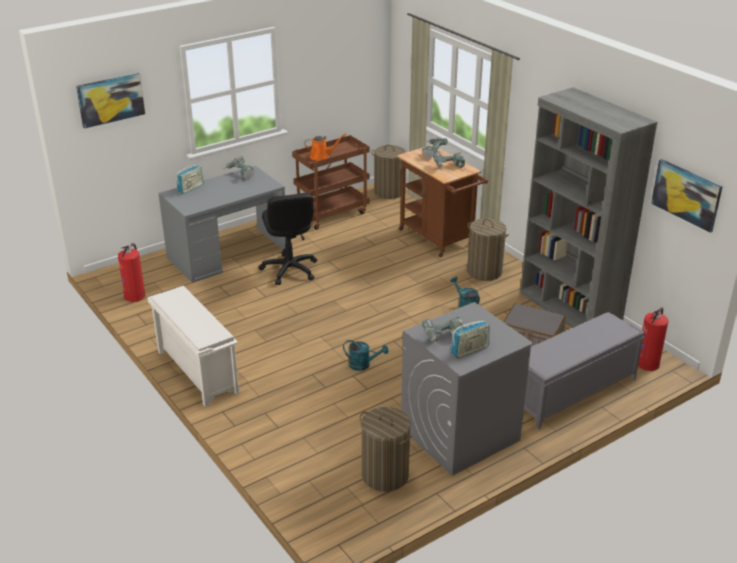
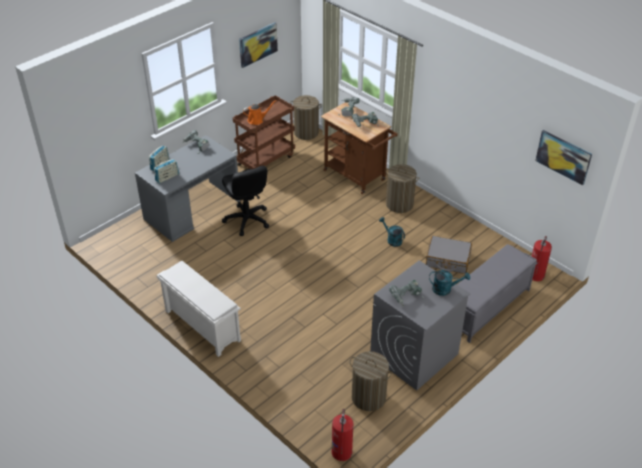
camera: 10 degrees left, 10 degrees up
picture [76,73,145,129] -> picture moved to [239,23,278,68]
fire extinguisher [118,243,146,302] -> fire extinguisher moved to [331,409,353,461]
turquoise watering can [343,340,388,371] -> turquoise watering can moved to [429,270,470,296]
radio [451,321,489,358] -> radio moved to [154,159,179,183]
grey bookcase [520,87,657,328] -> none

